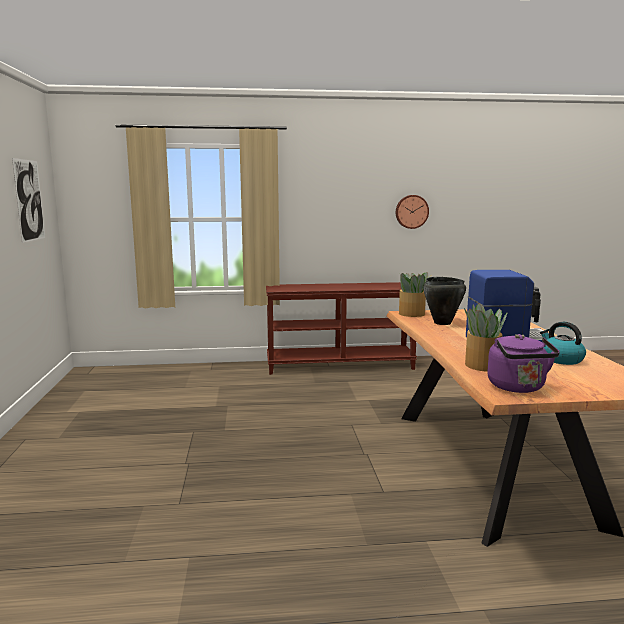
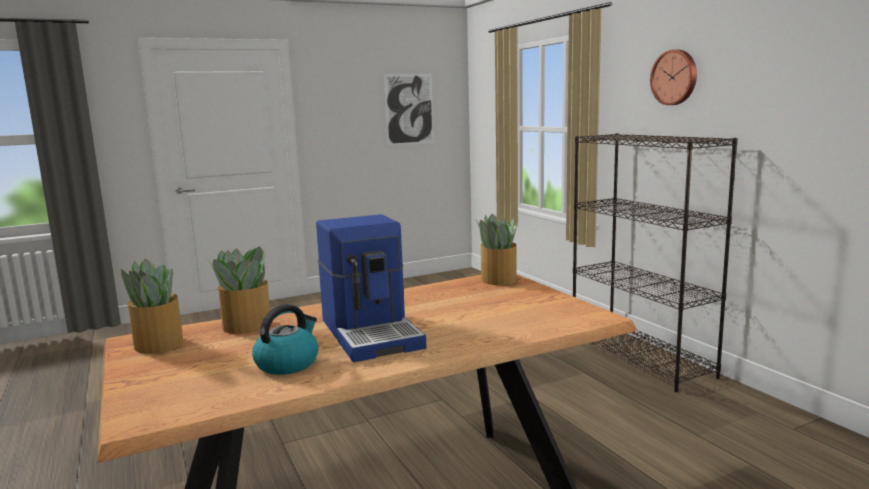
camera: 70 degrees right, 0 degrees up
brown console table [266,282,417,375] -> black bookcase [573,133,738,392]
wall clock [396,195,429,229] -> wall clock moved to [650,50,697,105]
black cooking pot [423,277,466,325] -> none
purple kettle [487,334,560,393] -> potted plant [120,259,183,354]

